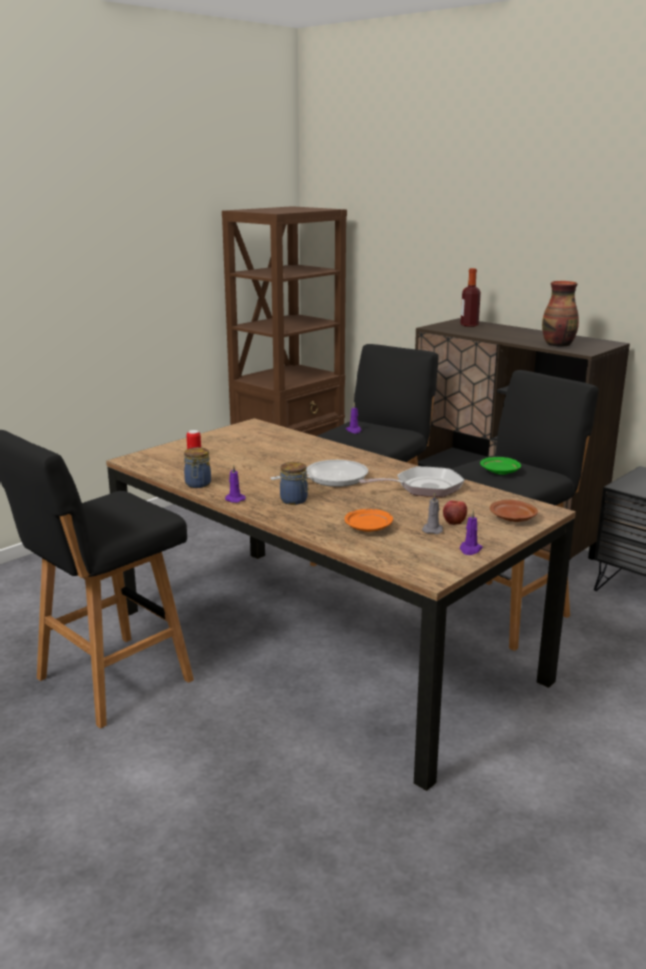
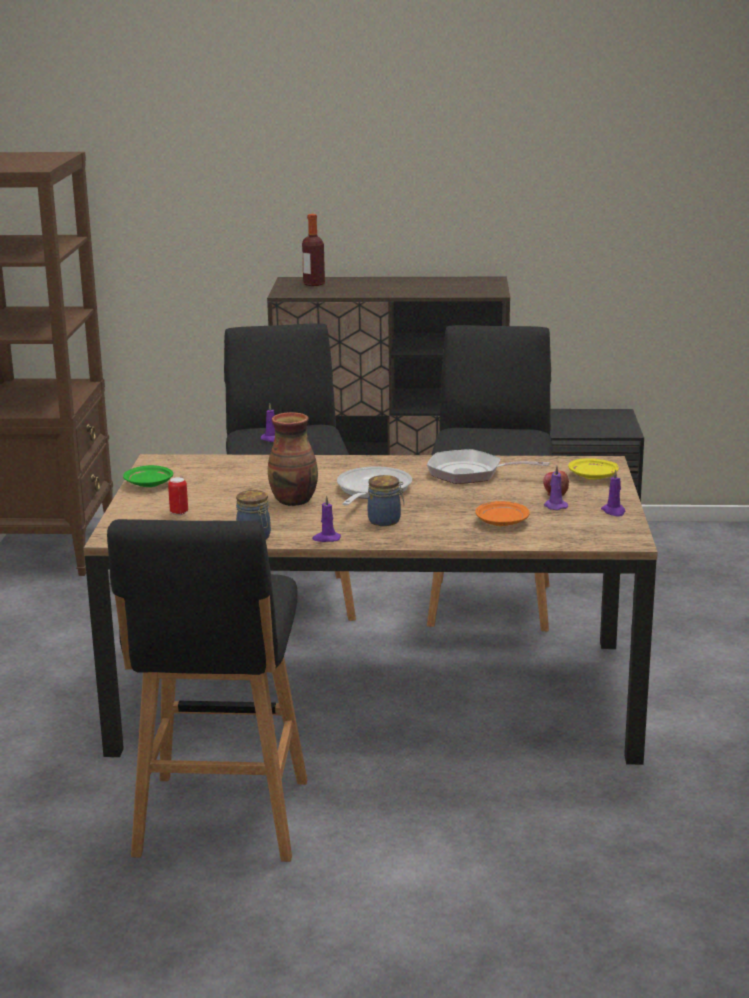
camera: 40 degrees left, 0 degrees up
frying pan [359,466,465,497] -> frying pan turned 105 degrees counterclockwise [427,449,550,484]
grey candle [422,492,443,534] -> purple candle [544,466,568,510]
green plate [480,457,521,475] -> green plate moved to [123,465,173,487]
brown plate [490,500,538,522] -> yellow plate [568,458,619,480]
vase [542,281,579,347] -> vase moved to [268,412,318,506]

